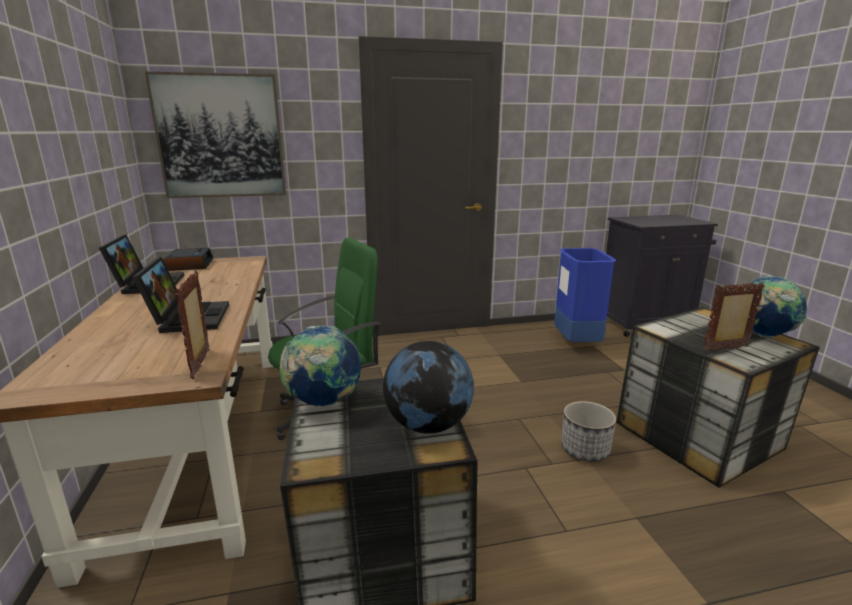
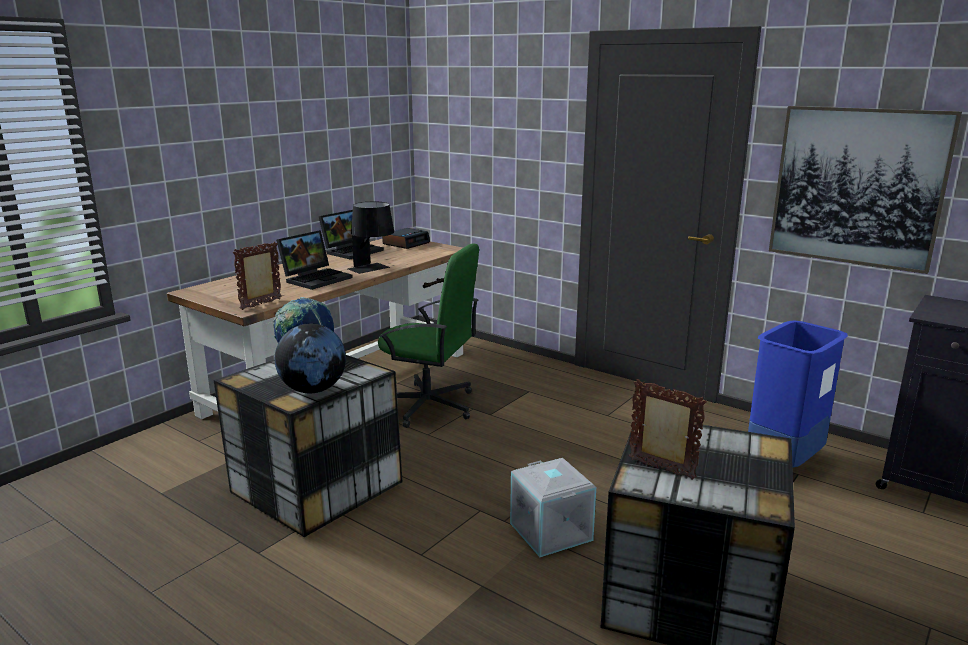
camera: 50 degrees right, 0 degrees up
picture [145,72,286,198] -> picture moved to [769,106,962,274]
planter [561,401,616,462] -> grey storage box [510,458,596,557]
globe [744,276,807,338] -> none
none -> black table lamp [348,201,394,274]

